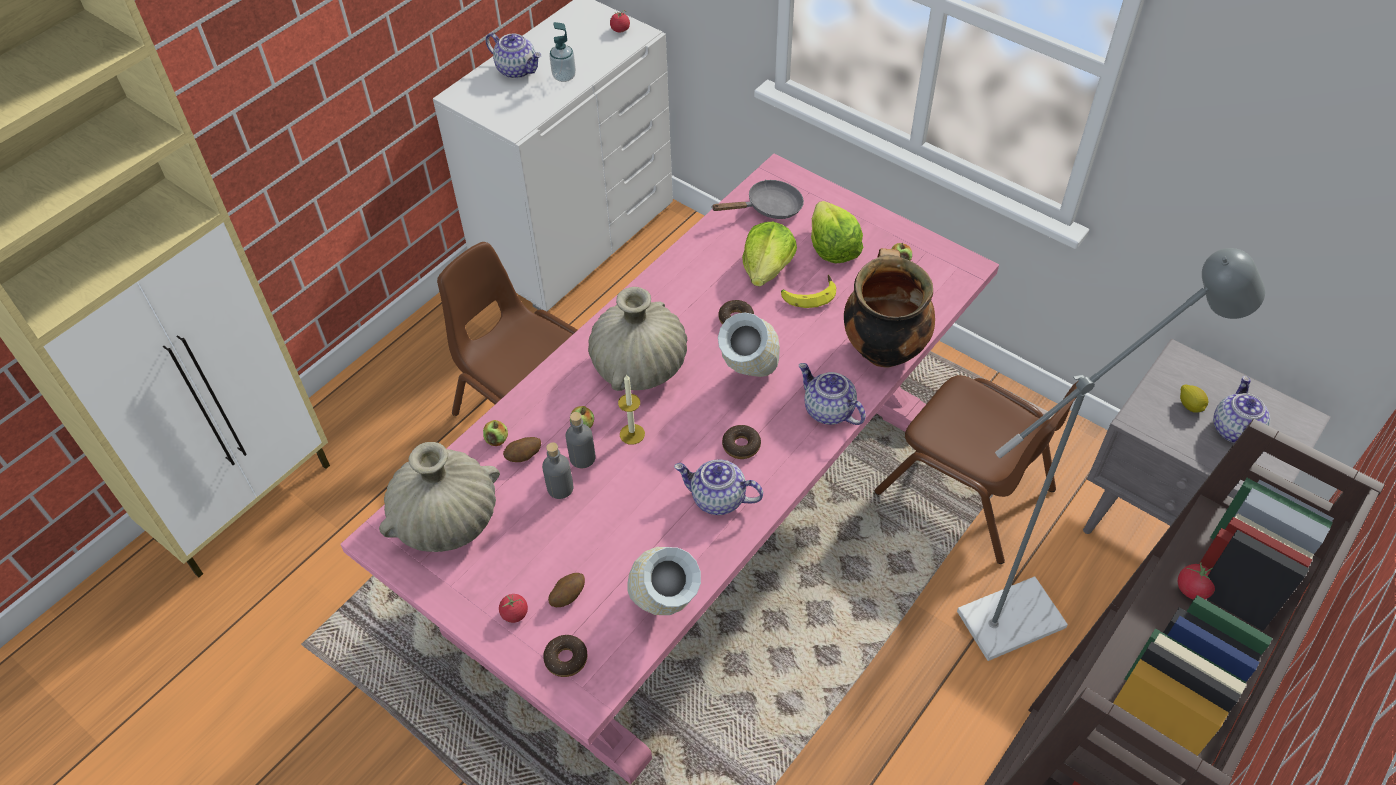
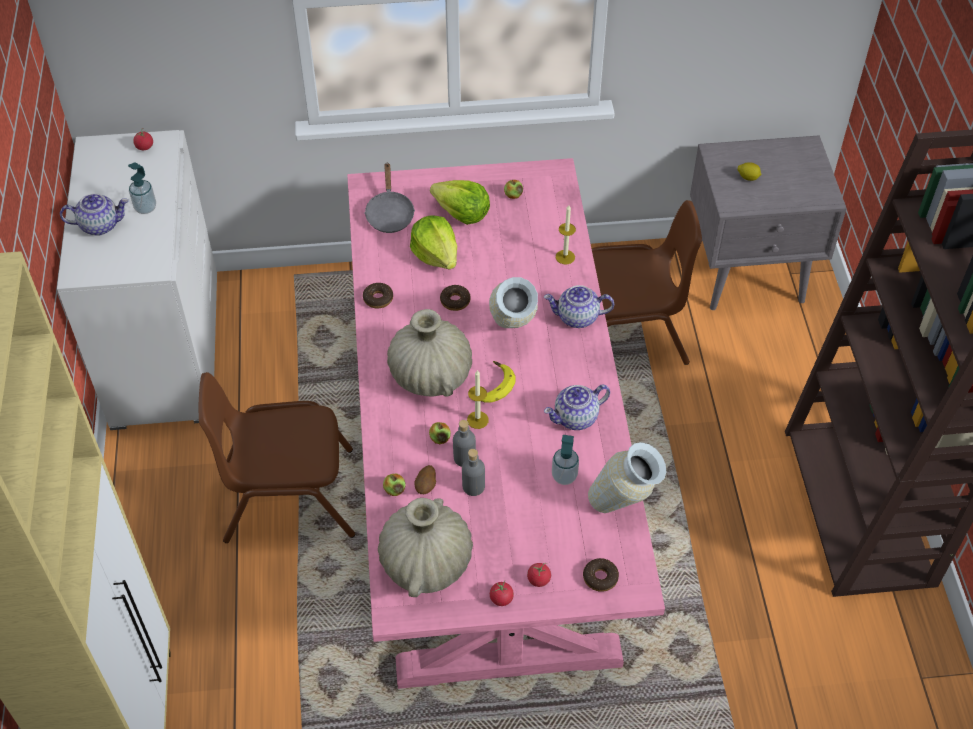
camera: 45 degrees left, 0 degrees up
potato [548,573,585,607] -> none
grey frying pan [711,180,804,219] -> grey frying pan turned 150 degrees clockwise [364,164,415,233]
donut [722,425,761,459] -> donut moved to [363,283,393,308]
banana [781,275,836,308] -> banana moved to [482,361,515,403]
cooking pot [844,248,935,368] -> candle [556,205,576,265]
grey floor lamp [957,248,1265,661] -> none
tomato [1178,562,1215,600] -> tomato moved to [490,581,514,606]
teapot [1213,376,1270,443] -> none
none -> soap dispenser [552,435,579,485]

